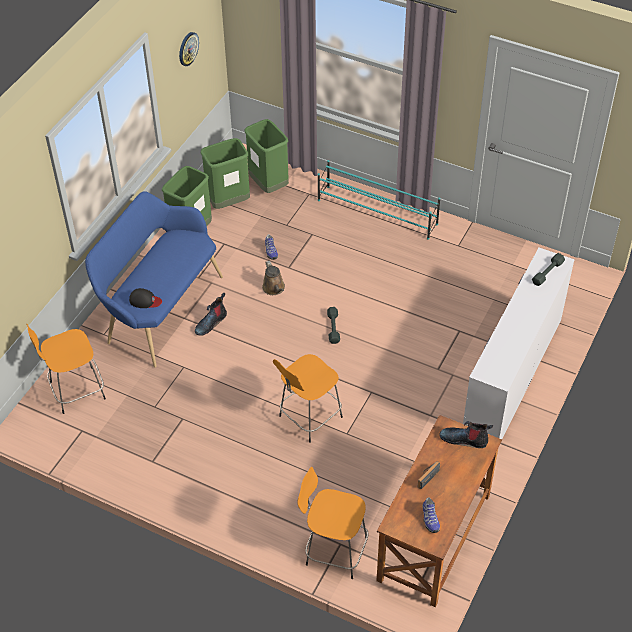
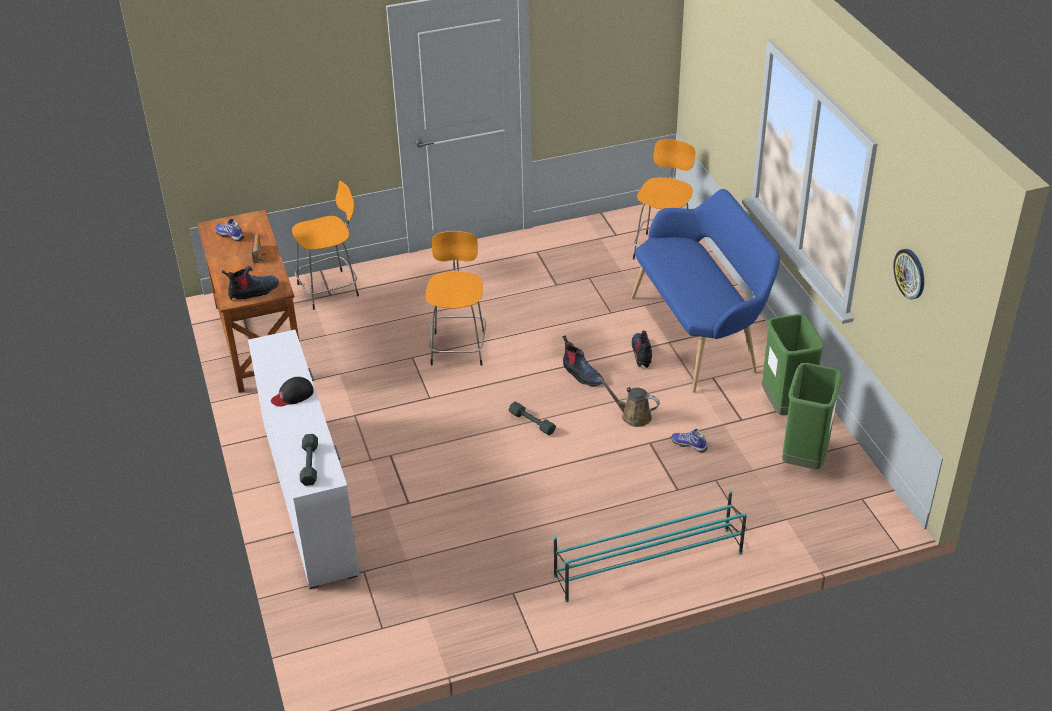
camera: 135 degrees right, 10 degrees down
black cap [129,288,162,308] -> black cap moved to [271,377,314,407]
green trash can [244,119,289,193] -> none
none -> boot [563,335,604,387]

